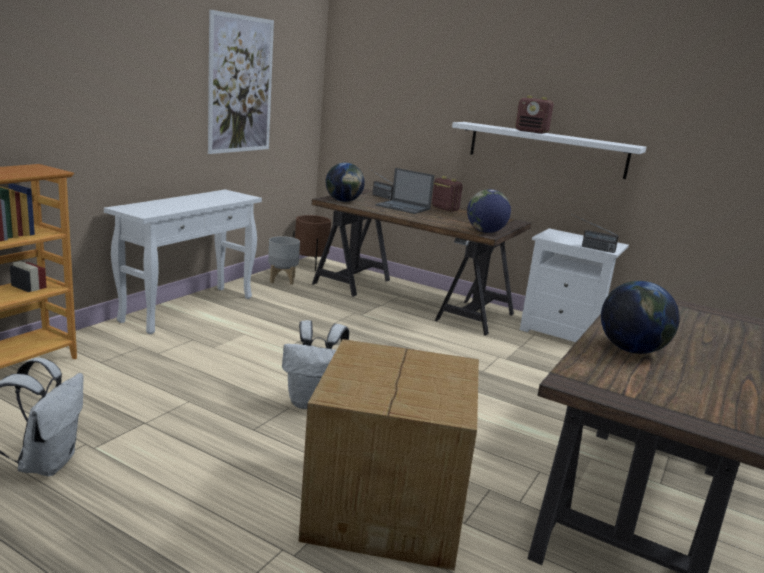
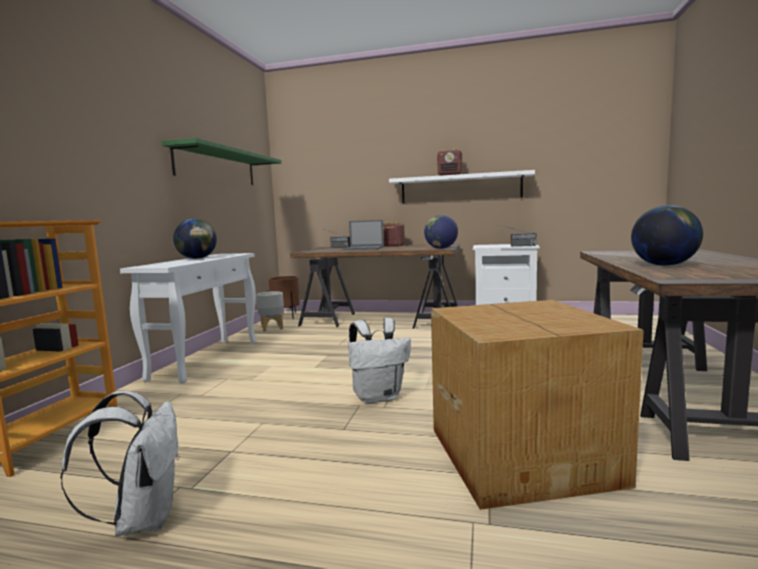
camera: 15 degrees left, 10 degrees down
picture [208,10,274,154] -> green shelf [162,138,281,185]
globe [326,163,365,202] -> globe moved to [173,219,217,259]

